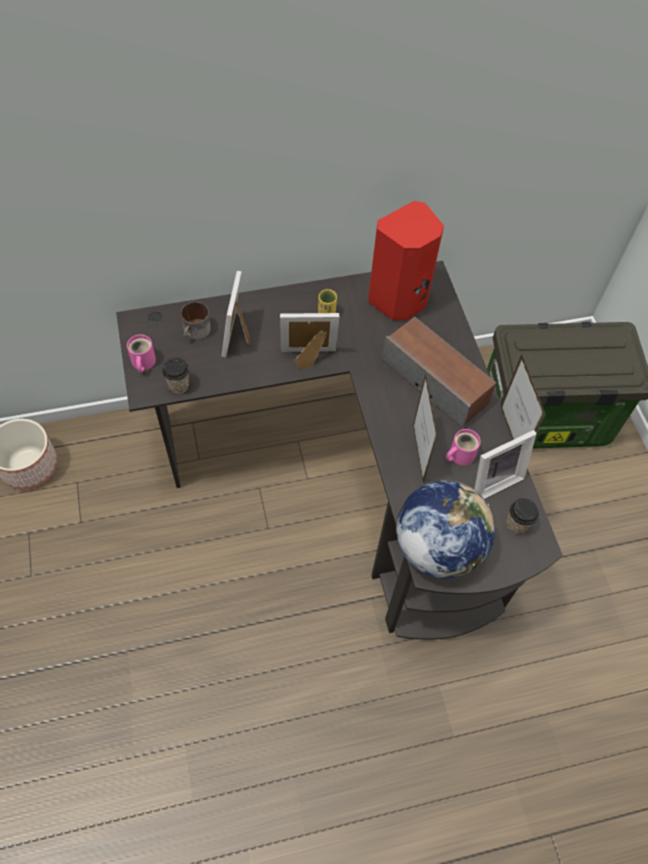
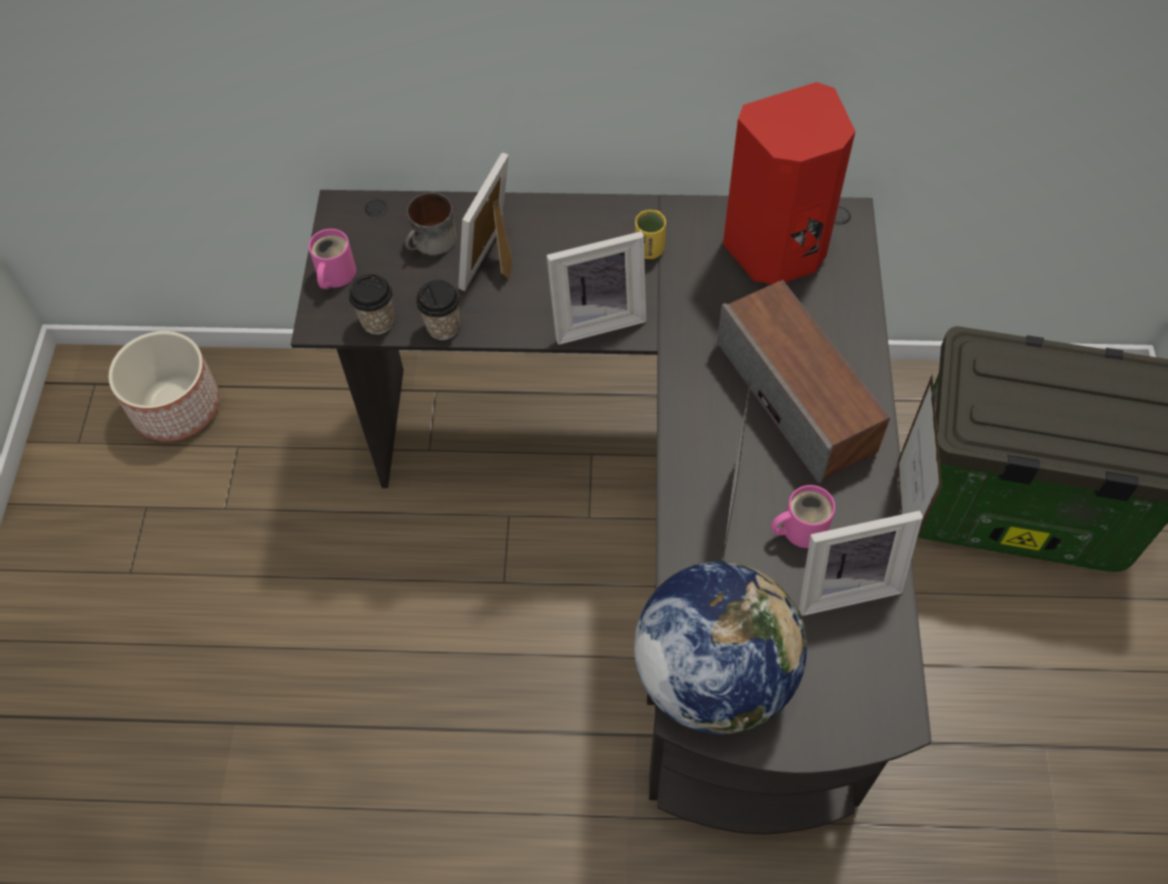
camera: 20 degrees right, 0 degrees up
picture frame [280,313,339,369] -> picture frame turned 150 degrees clockwise [546,231,646,345]
cup [506,498,539,535] -> cup moved to [416,280,460,340]

